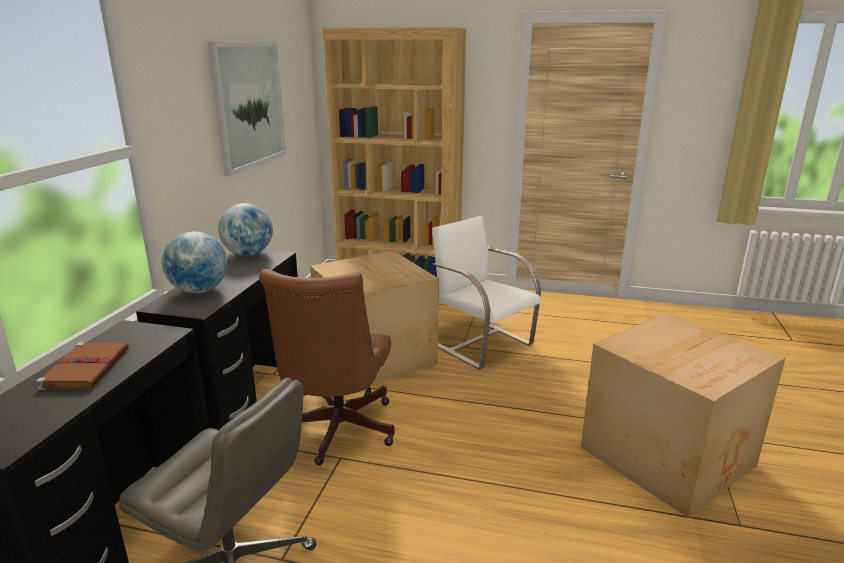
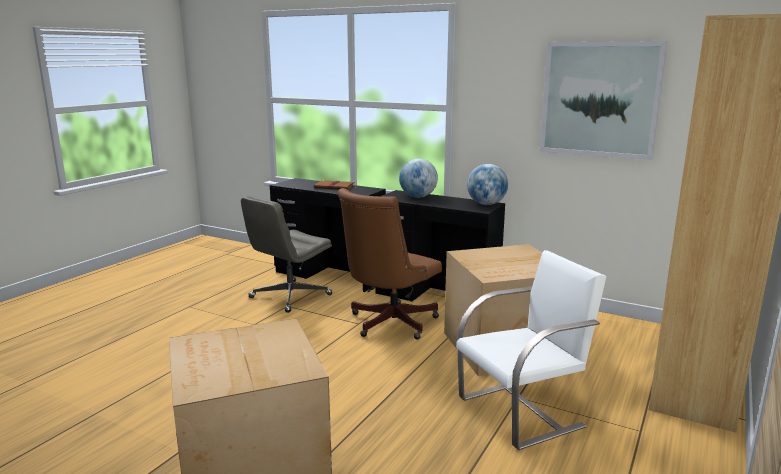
camera: 105 degrees right, 5 degrees down
brown office chair [259,269,395,465] -> brown office chair turned 75 degrees counterclockwise [338,188,442,339]

